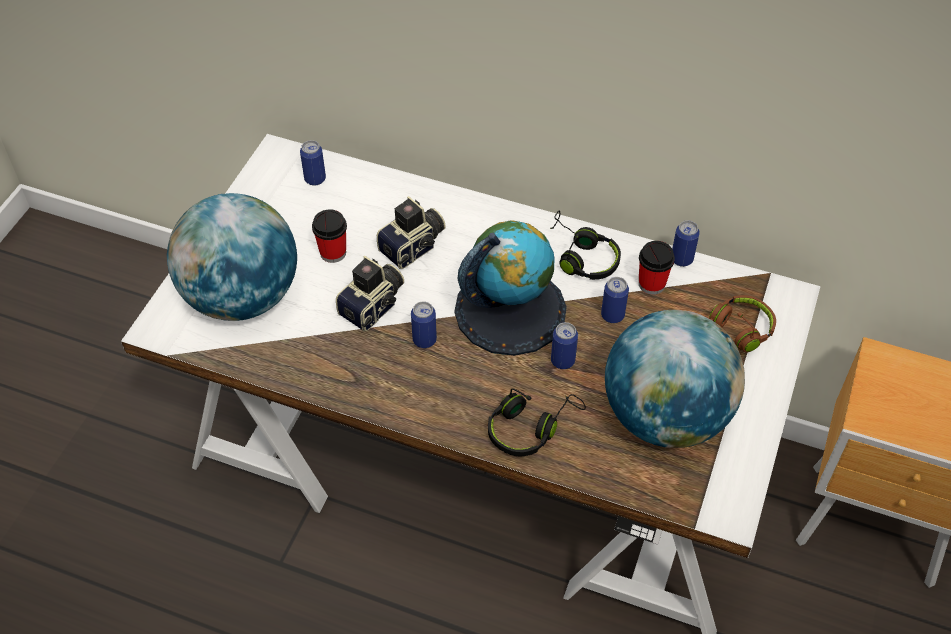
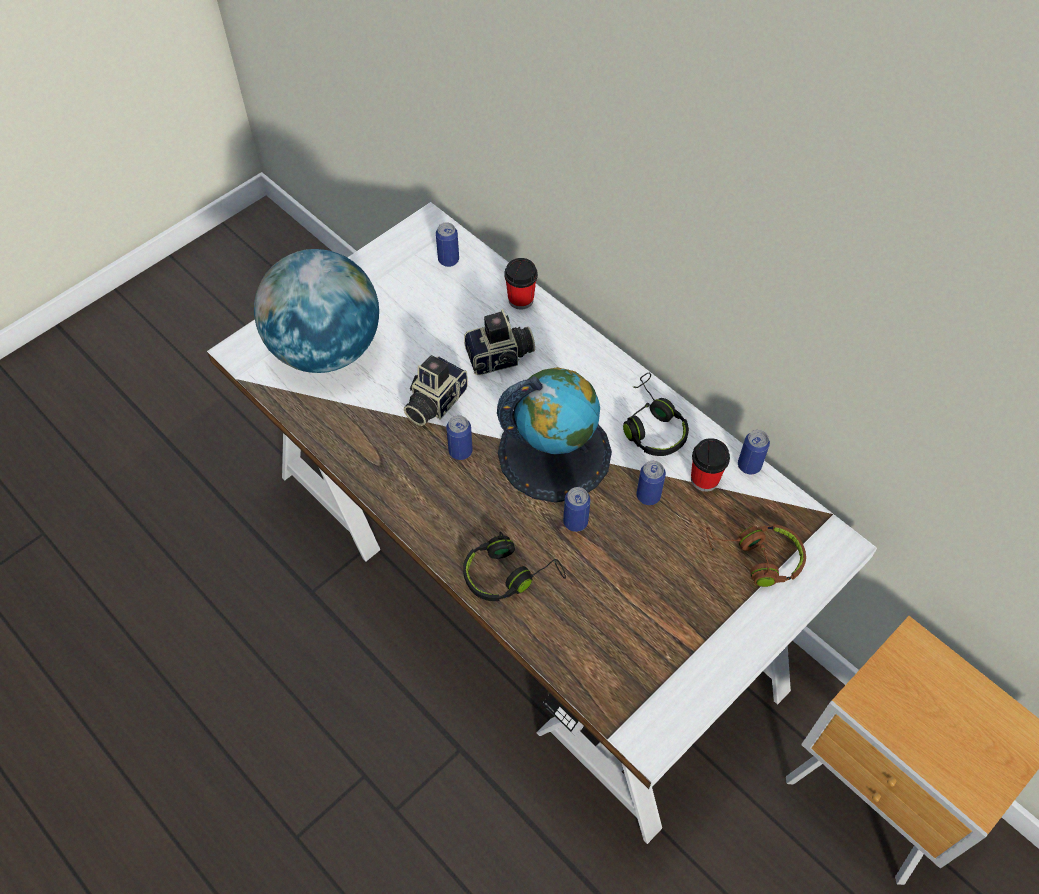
camera: 25 degrees right, 5 degrees up
cup [312,209,347,263] -> cup moved to [504,258,538,310]
camera [336,256,404,332] -> camera turned 150 degrees clockwise [404,355,468,426]
globe [605,310,745,448] -> none

